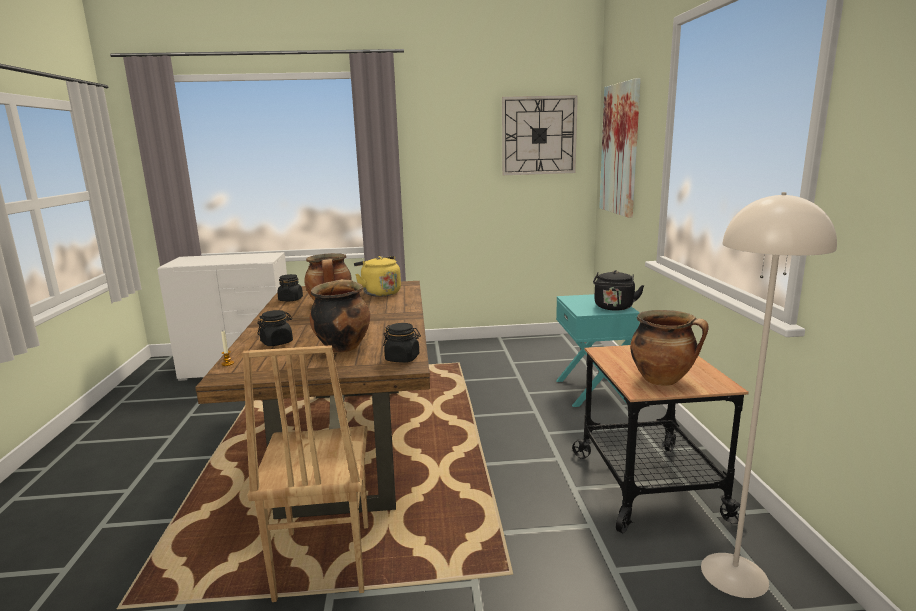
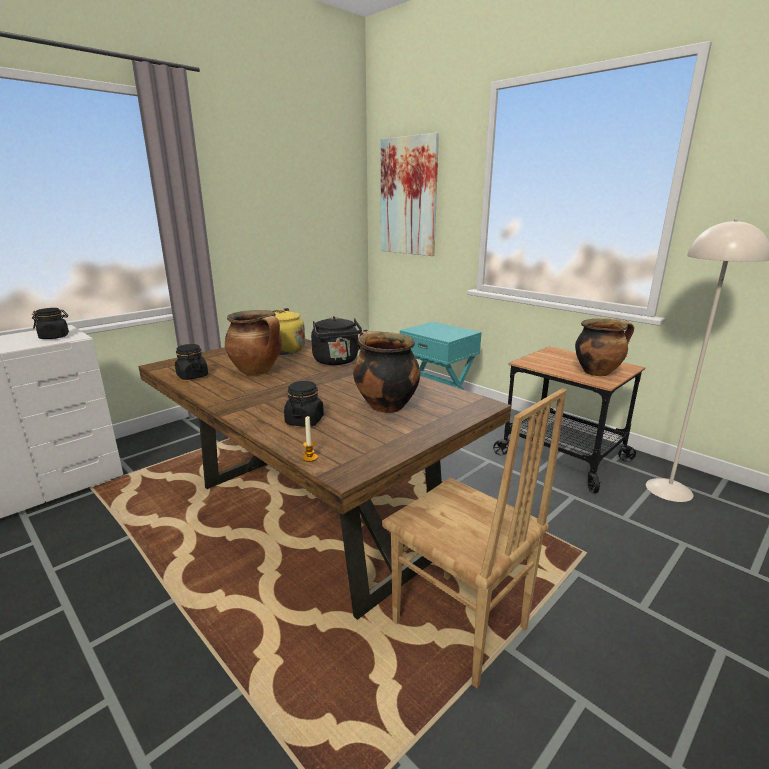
camera: 40 degrees left, 5 degrees up
black jar [383,323,421,363] -> black jar moved to [32,308,69,339]
wall clock [502,95,578,175] -> none
black kettle [593,270,644,311] -> black kettle moved to [311,316,367,365]

